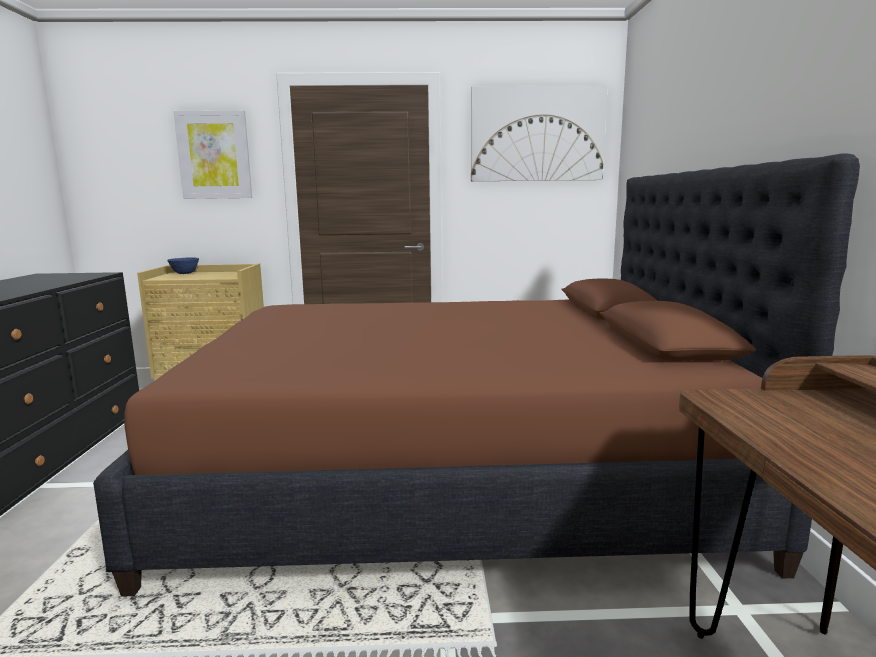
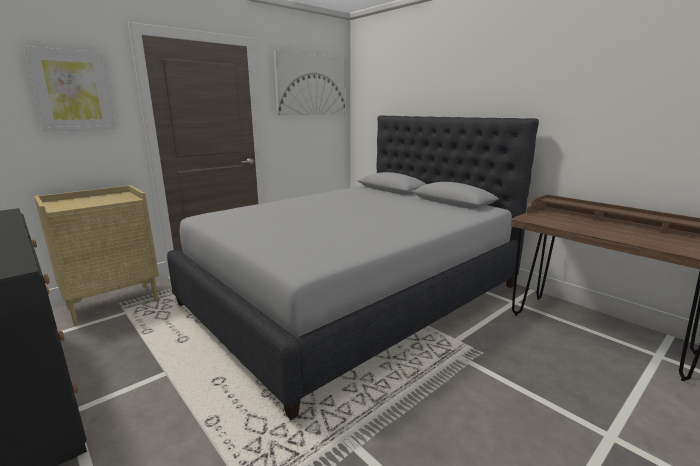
camera: 40 degrees left, 5 degrees up
brown bed [93,153,860,597] -> grey bed [167,115,539,420]
blue bowl [167,257,199,274] -> none

